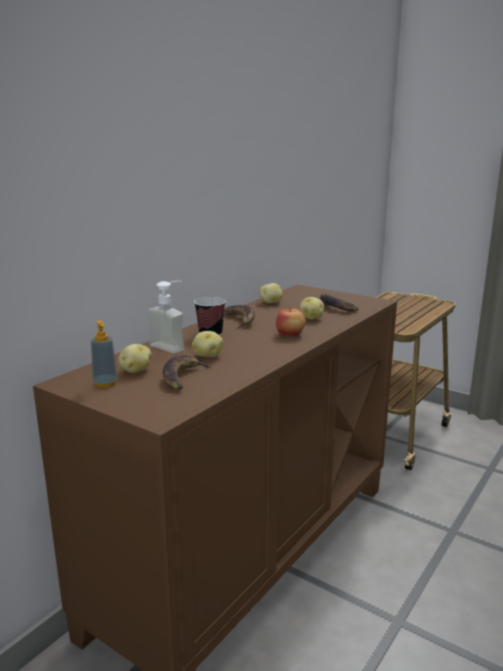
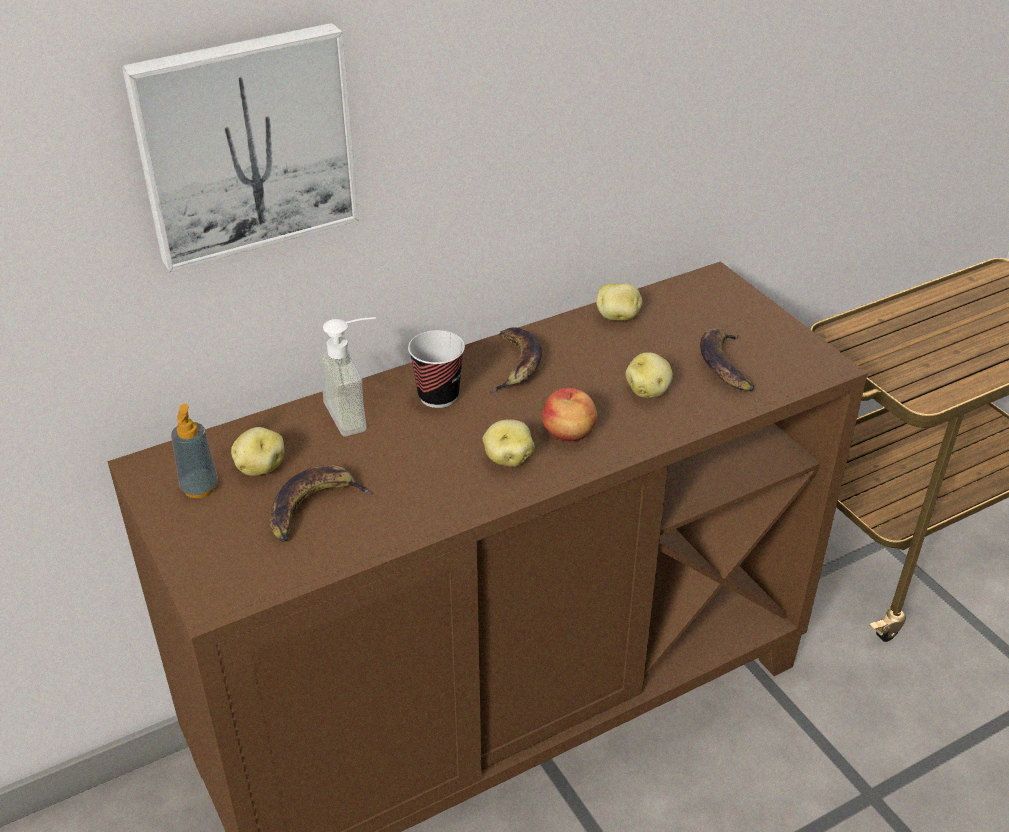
camera: 25 degrees right, 20 degrees up
potato [192,331,223,357] -> potato moved to [482,419,535,467]
none -> picture [122,23,359,272]

